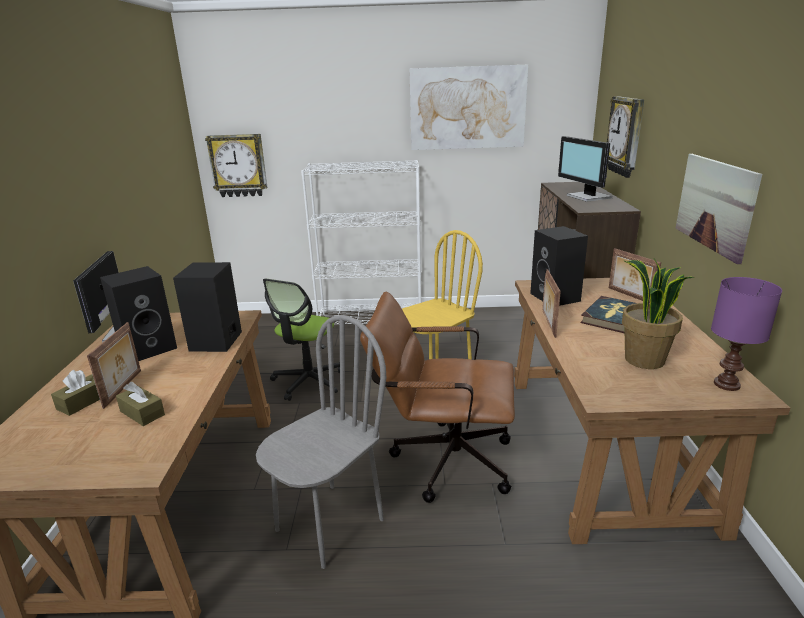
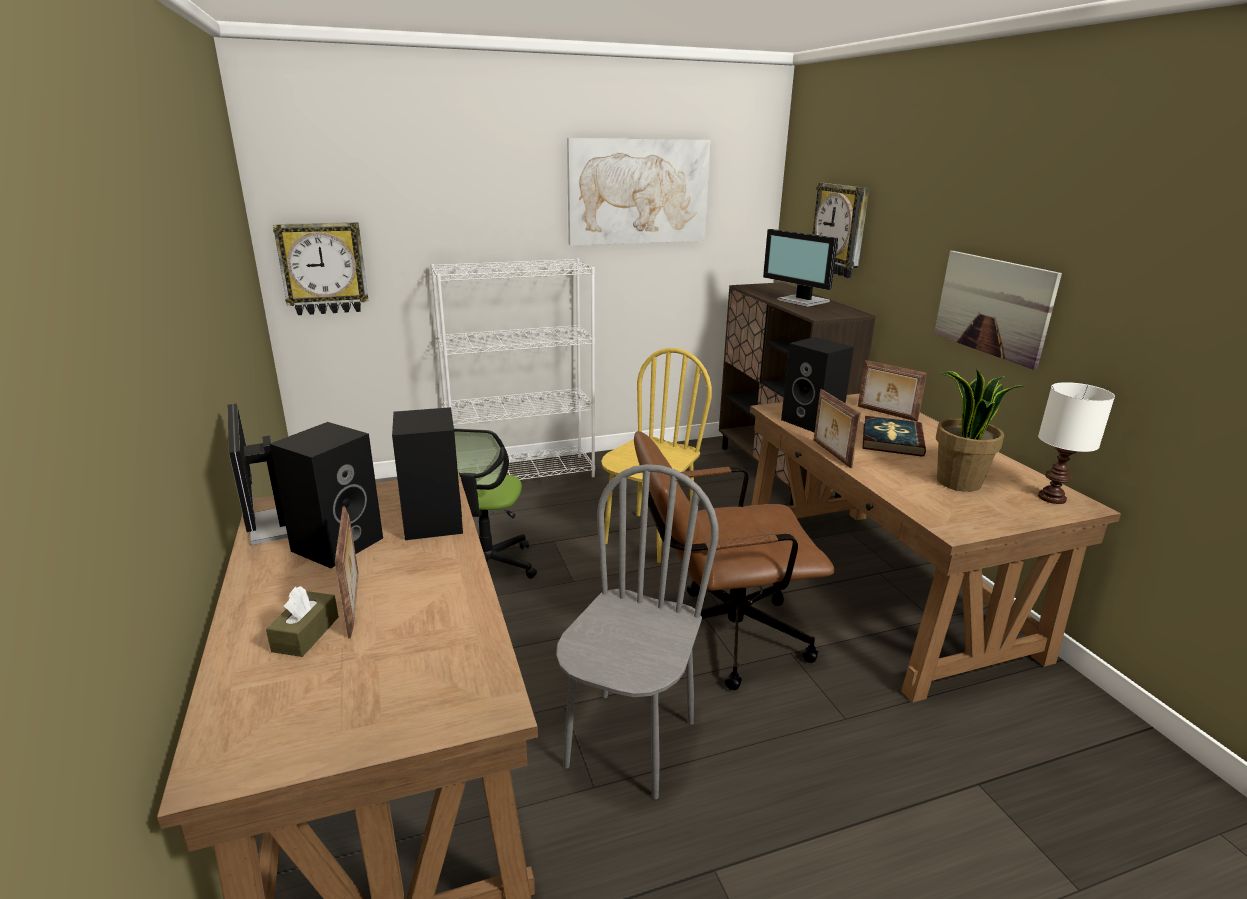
camera: 20 degrees left, 0 degrees up
brown tissue box [116,382,165,426] -> none
purple table lamp [711,277,782,391] -> white table lamp [1038,382,1115,504]

